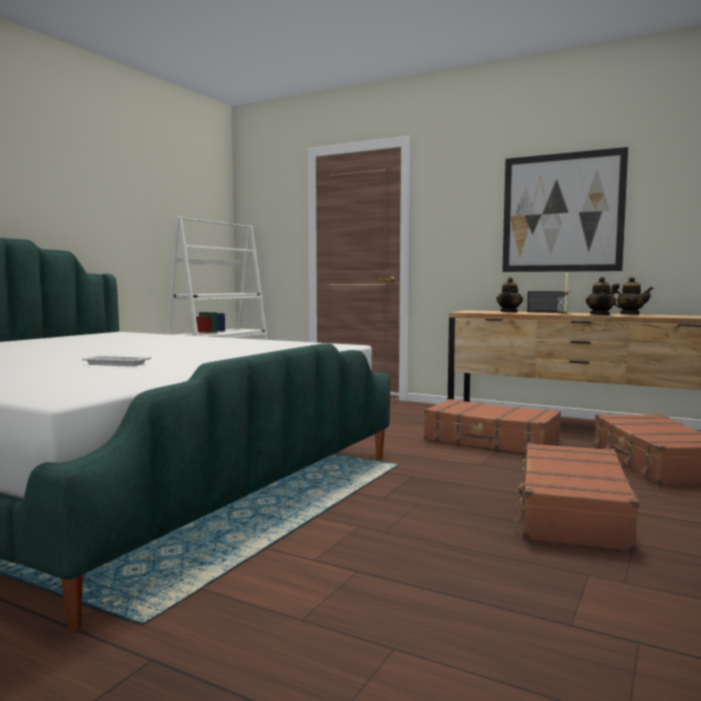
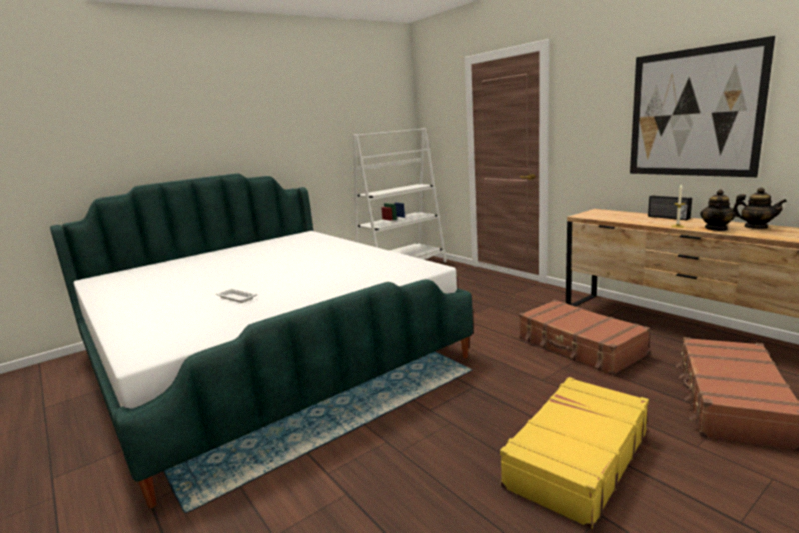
camera: 25 degrees right, 10 degrees up
teapot [496,277,523,313] -> none
brown suitcase [514,443,639,552] -> yellow suitcase [500,377,649,529]

